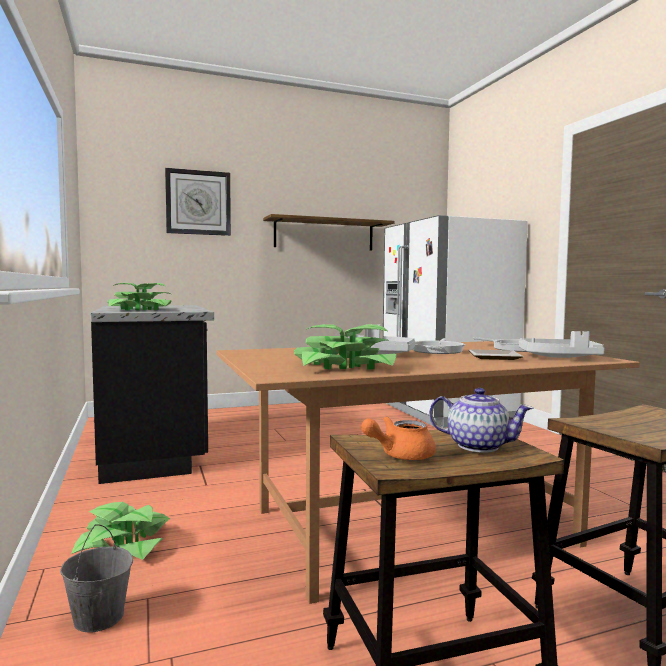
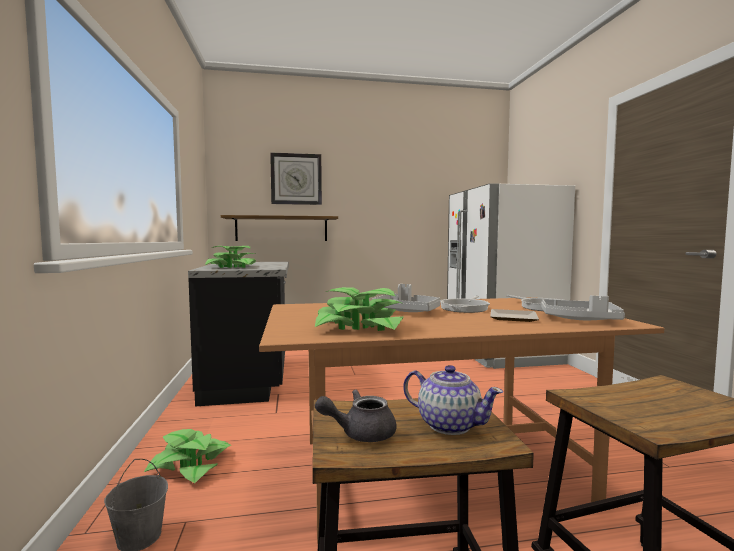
camera: 10 degrees right, 0 degrees up
shelf [263,214,395,251] -> shelf moved to [221,215,338,241]
orange teapot [361,416,436,460] -> grey teapot [315,389,396,442]

